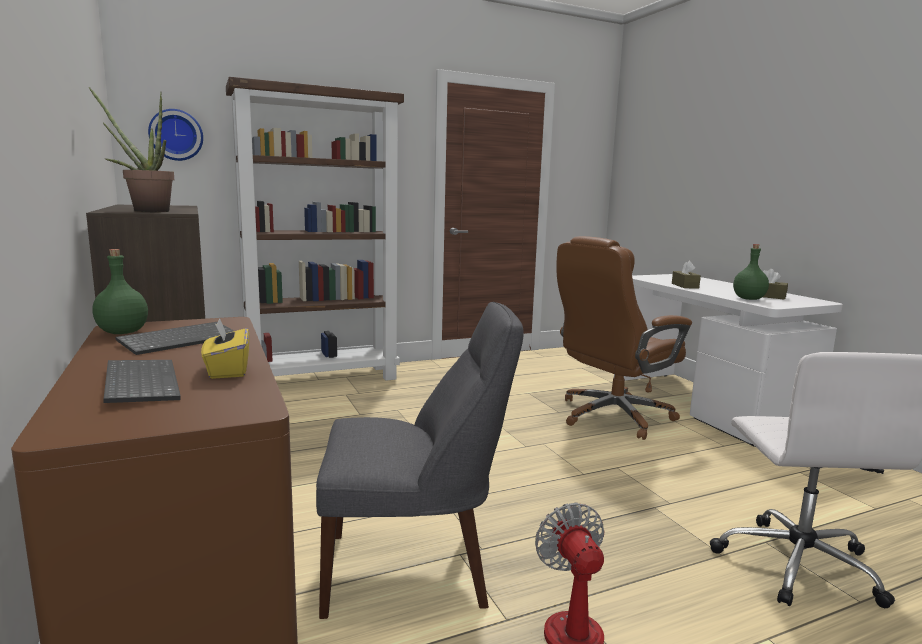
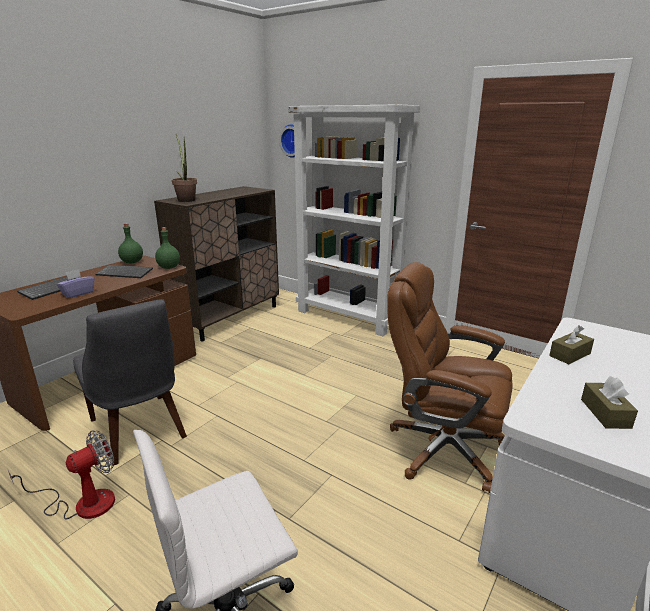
camera: 60 degrees right, 10 degrees up
yellow tissue box [201,319,249,379] -> purple tissue box [57,269,94,298]
brown bookcase [226,77,404,381] -> white bookcase [288,104,420,336]
green bottle [733,244,769,300] -> green bottle moved to [155,227,180,269]

